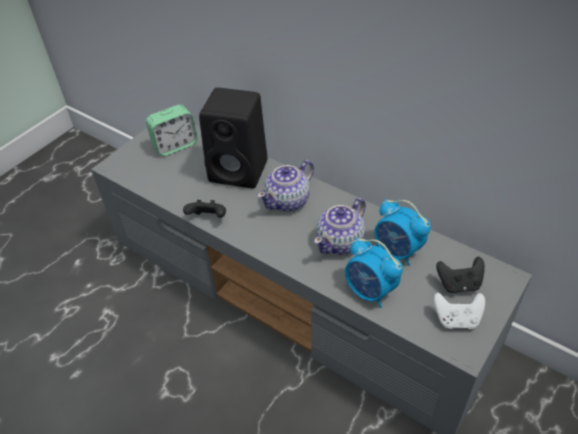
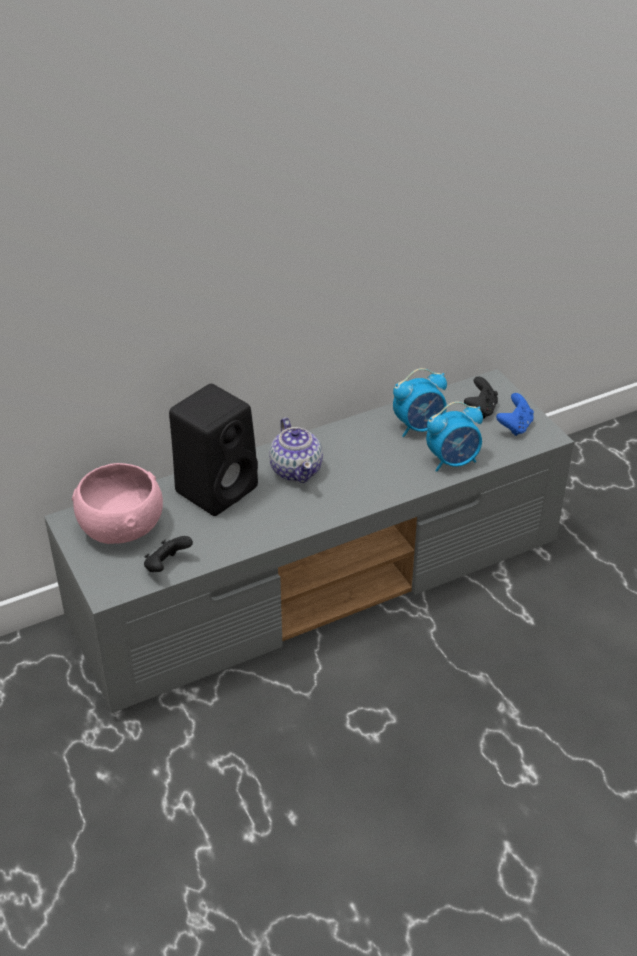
camera: 65 degrees left, 5 degrees down
alarm clock [146,104,198,156] -> pink bowl [72,463,163,544]
black game controller [183,200,226,218] -> black game controller moved to [144,536,193,572]
teapot [314,198,366,255] -> none
white game controller [434,292,485,329] -> blue game controller [496,393,534,436]

